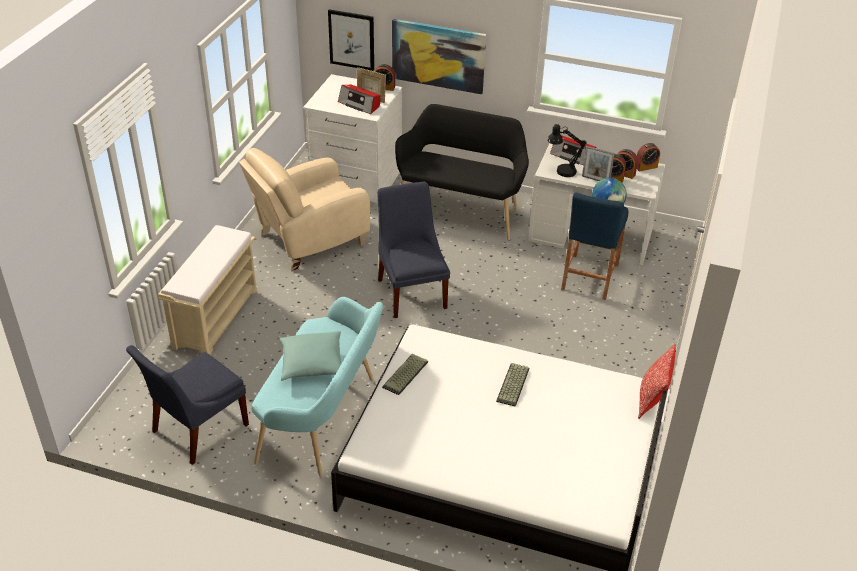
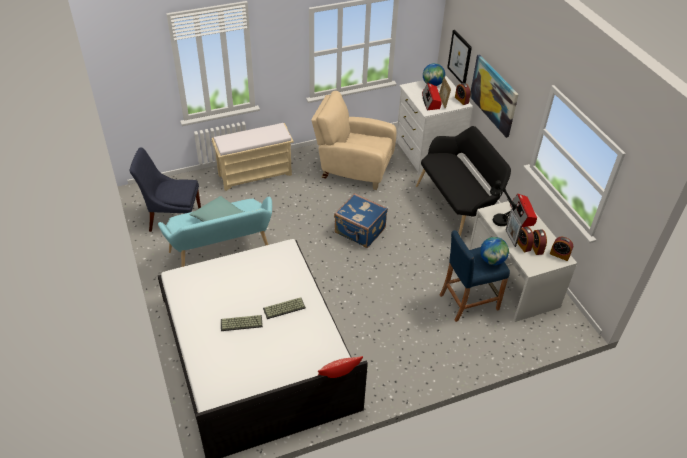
camera: 50 degrees right, 5 degrees up
blue chair [377,182,450,318] -> blue suitcase [334,193,388,248]
keyboard [382,354,428,395] -> keyboard moved to [221,315,263,331]
none -> globe [423,63,445,86]

